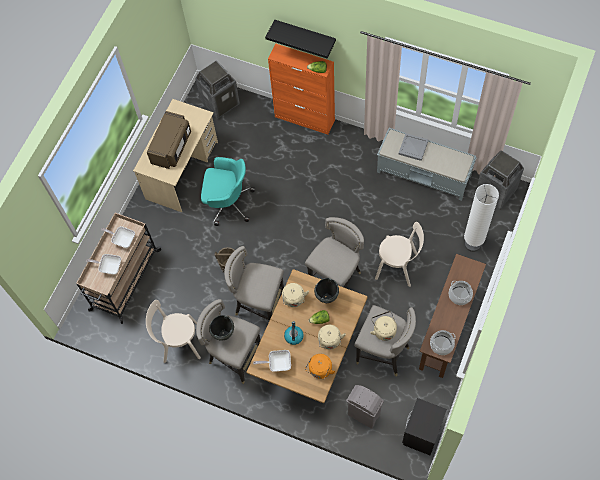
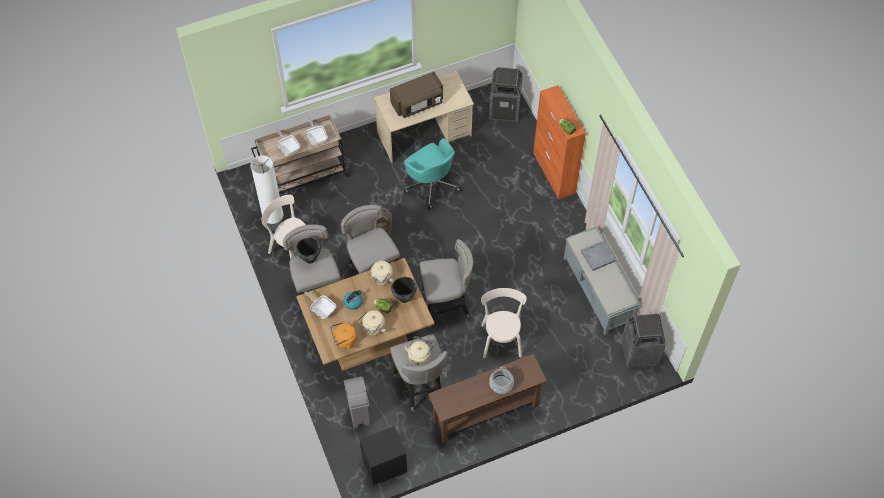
camera: 40 degrees right, 5 degrees down
black shelf [265,20,336,58] -> none
beige chair [375,222,424,287] -> beige chair turned 150 degrees counterclockwise [481,288,527,358]
cooking pot [430,330,456,355] -> none
white floor lamp [464,184,499,252] -> white floor lamp moved to [251,155,283,231]

